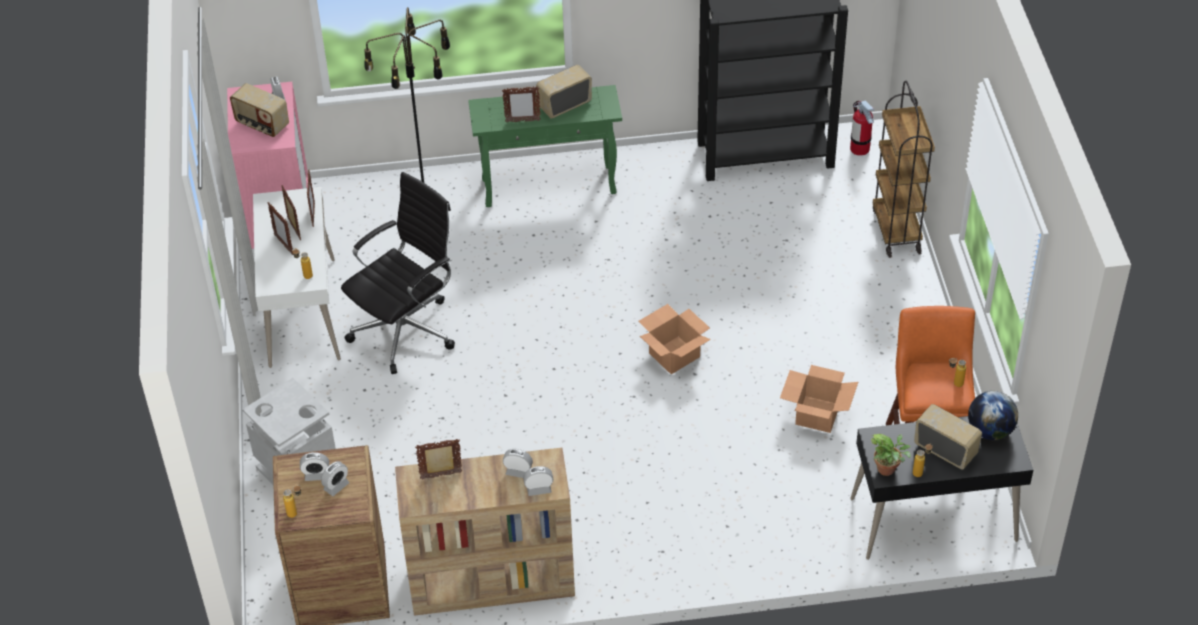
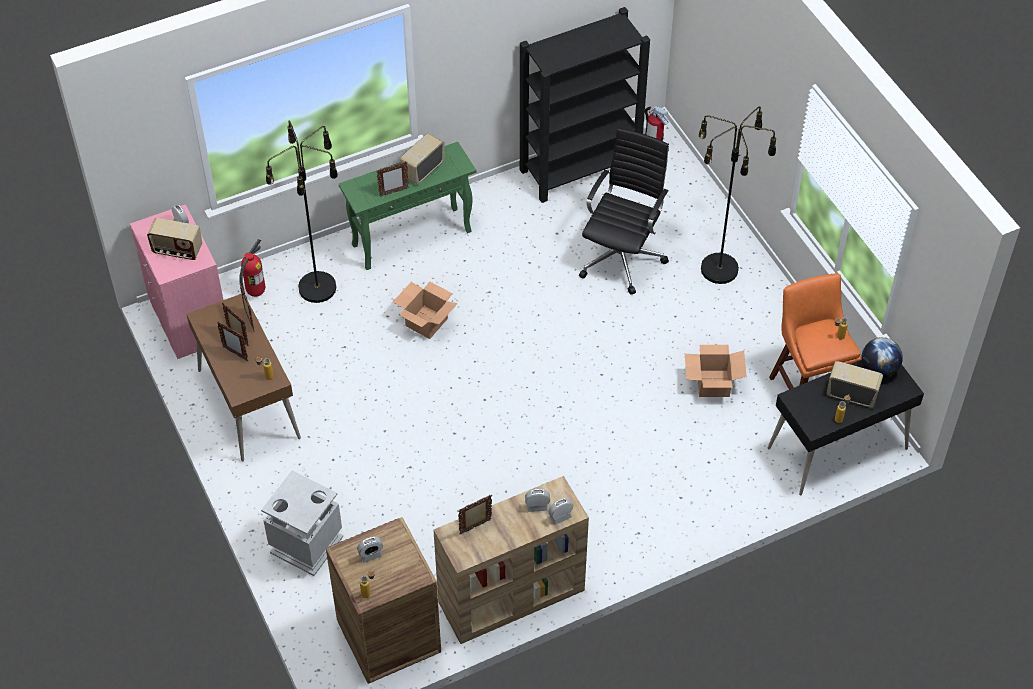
camera: 20 degrees left, 5 degrees up
white desk [253,187,341,368] -> brown desk [186,294,301,461]
alarm clock [321,461,349,496] -> none
black office chair [341,172,455,374] -> black office chair moved to [579,128,669,295]
cardboard box [639,304,711,374] -> cardboard box moved to [393,282,458,339]
potted plant [871,434,911,476] -> none
brown cart [873,81,935,258] -> none
none -> fire extinguisher [239,239,265,298]
none -> floor lamp [699,106,776,284]

